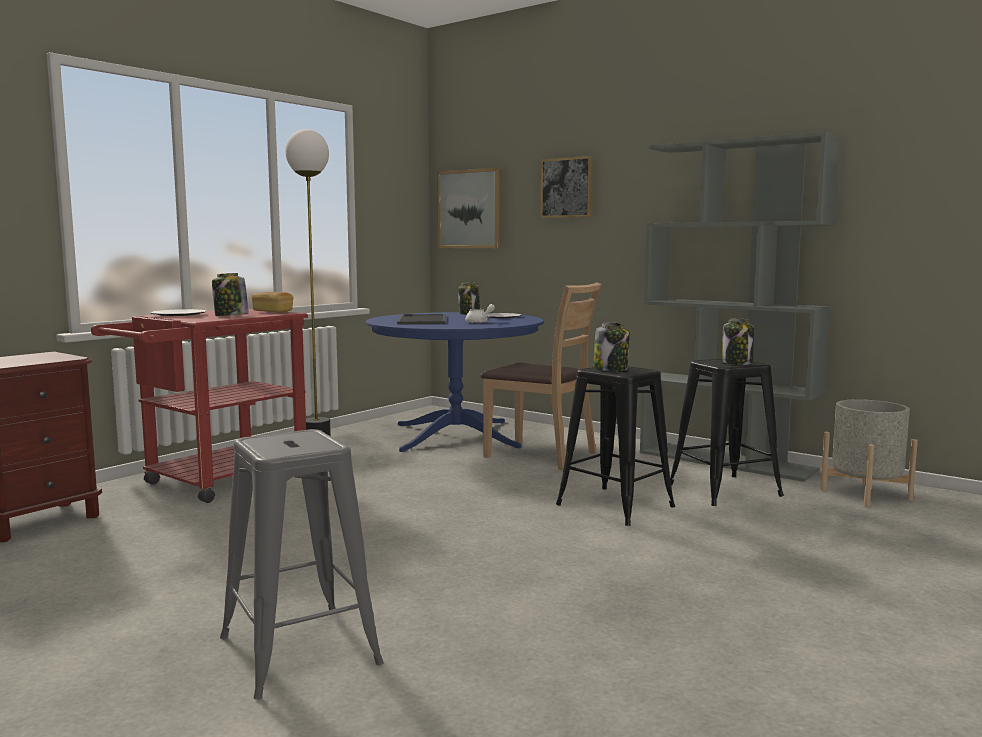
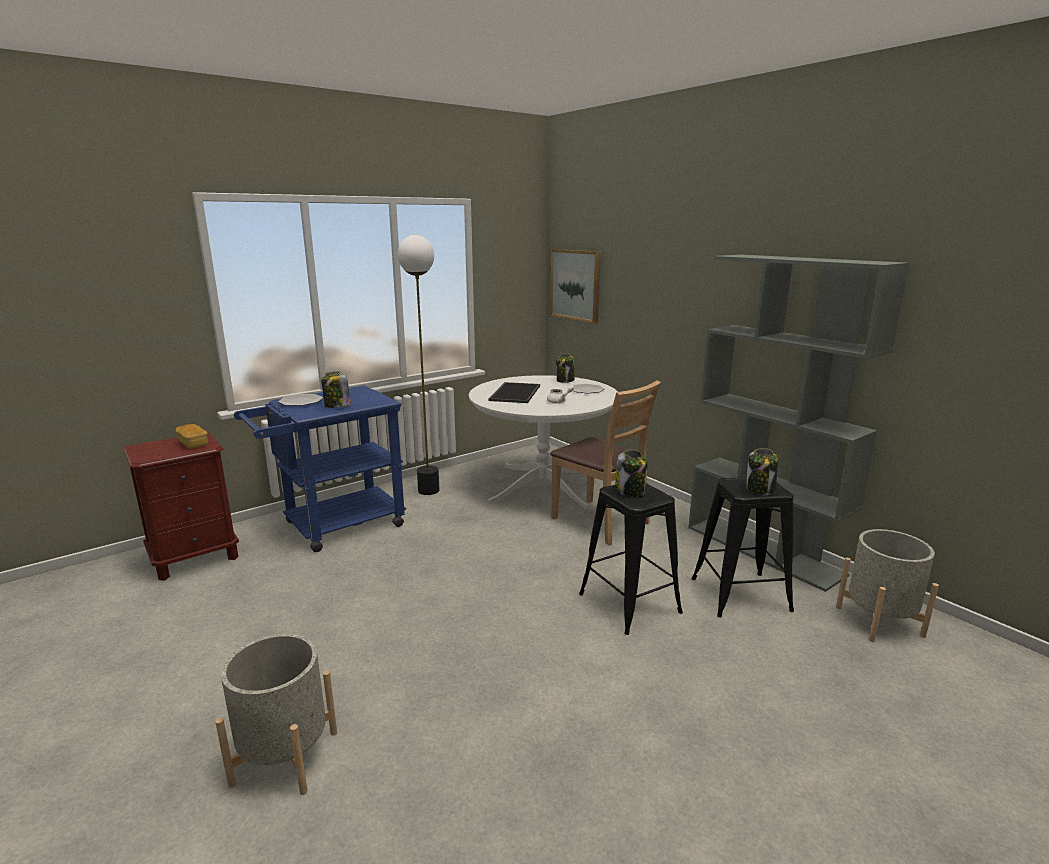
camera: 15 degrees right, 10 degrees up
red cart [91,309,308,503] -> blue cart [234,385,406,552]
grey stool [220,429,384,700] -> grey planter [215,634,337,795]
bread [252,292,293,313] -> bread moved to [176,424,208,448]
blue dining table [366,312,544,452] -> white dining table [469,375,618,509]
picture [540,156,593,218] -> none

